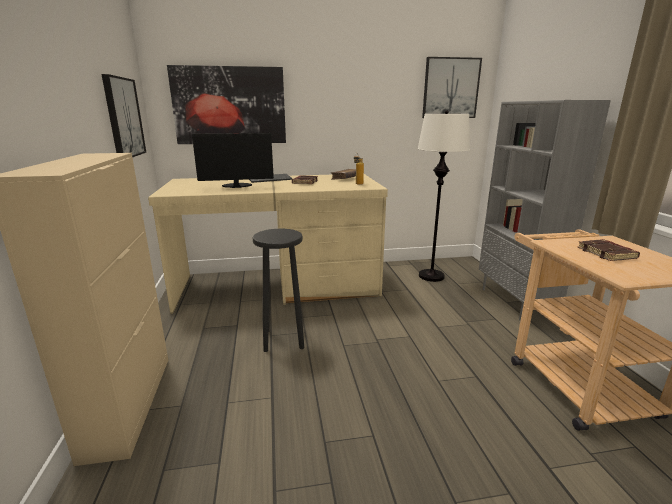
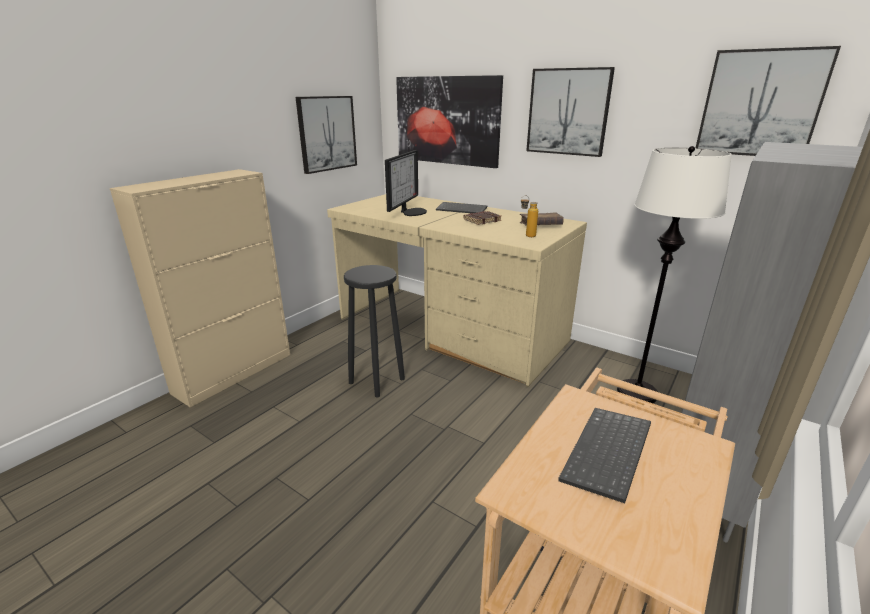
camera: 45 degrees right, 5 degrees up
monitor [192,133,274,188] -> monitor turned 75 degrees clockwise [385,150,427,216]
brown book [578,239,640,261] -> keyboard [558,408,651,503]
none -> picture [526,67,615,157]

